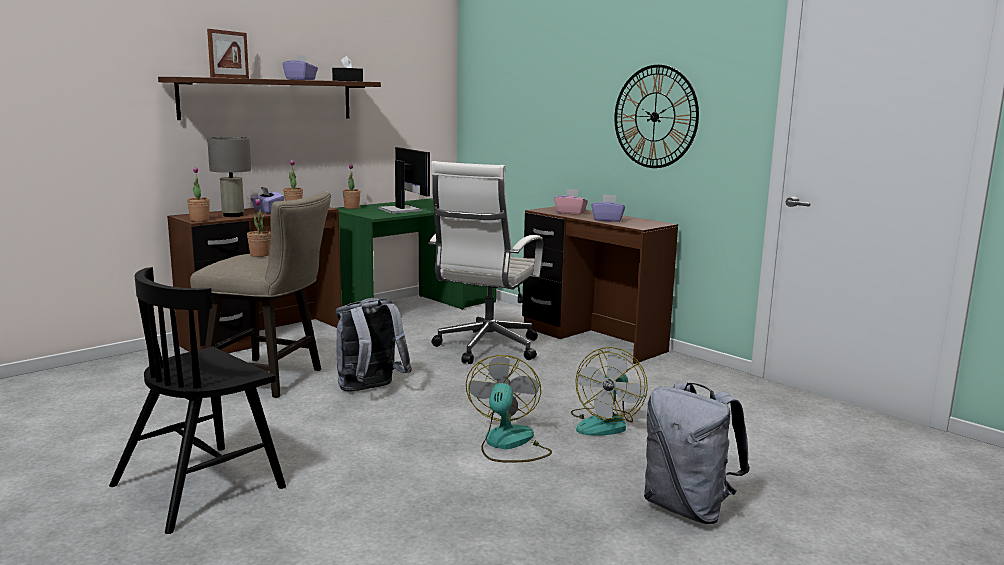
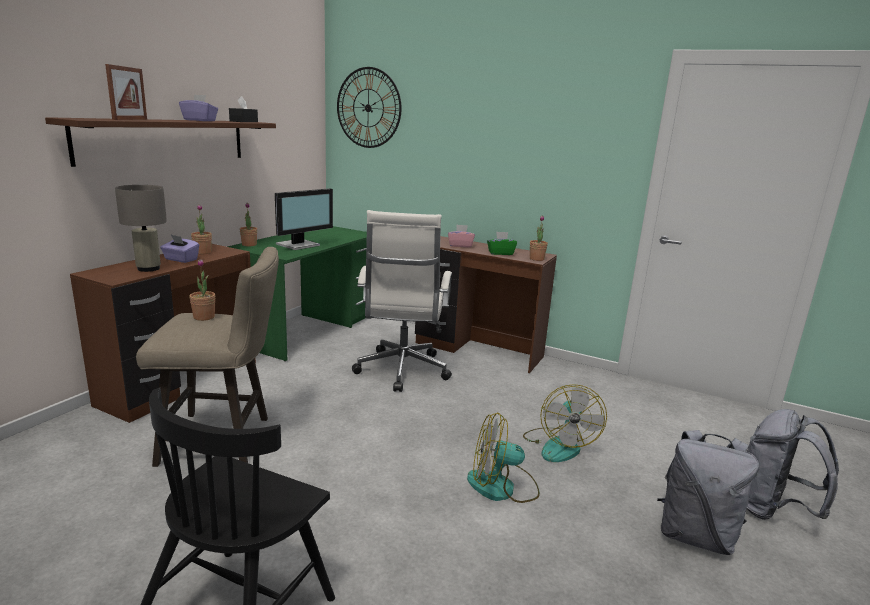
camera: 20 degrees left, 5 degrees up
potted plant [187,167,210,222] -> potted plant moved to [530,215,548,261]
grey backpack [336,298,412,392] -> grey backpack moved to [747,409,839,520]
monitor [378,147,430,214] -> monitor turned 90 degrees clockwise [275,188,333,250]
fan [466,355,552,462] -> fan turned 75 degrees counterclockwise [467,413,540,503]
purple tissue box [591,195,625,222] -> green tissue box [487,232,517,255]
wall clock [614,65,699,168] -> wall clock moved to [337,67,402,148]

